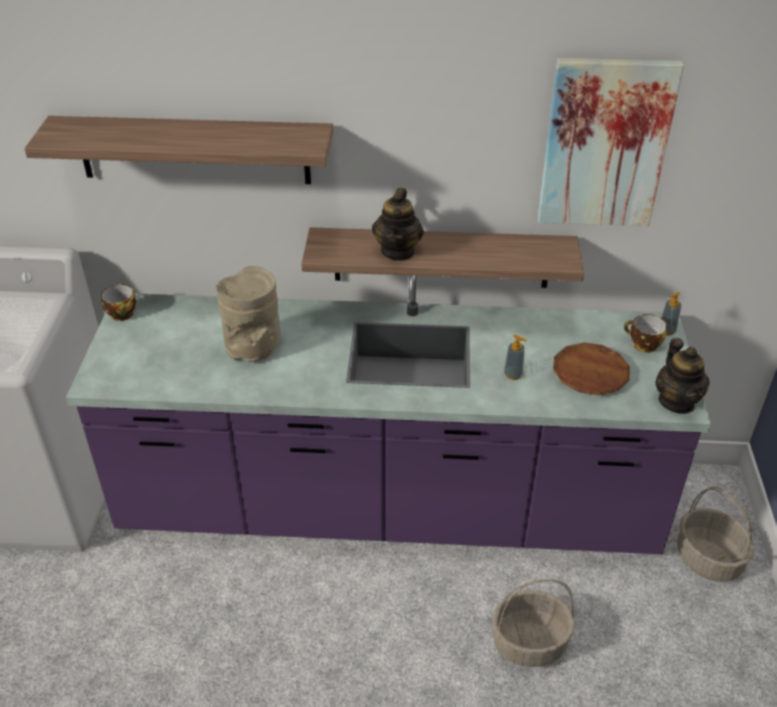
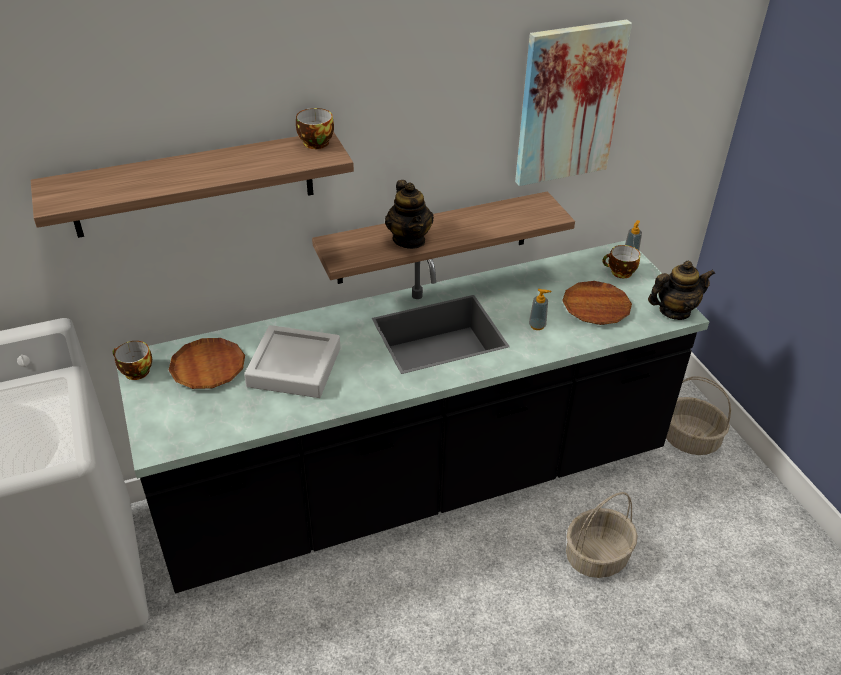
camera: 25 degrees left, 0 degrees up
purple counter [66,275,711,554] -> black counter [117,240,709,593]
beige vase [216,266,280,362] -> grey tray [244,325,340,398]
teapot [655,338,710,414] -> teapot turned 75 degrees counterclockwise [648,261,715,320]
none -> brown plate [169,338,245,389]
none -> cup [296,108,334,149]

